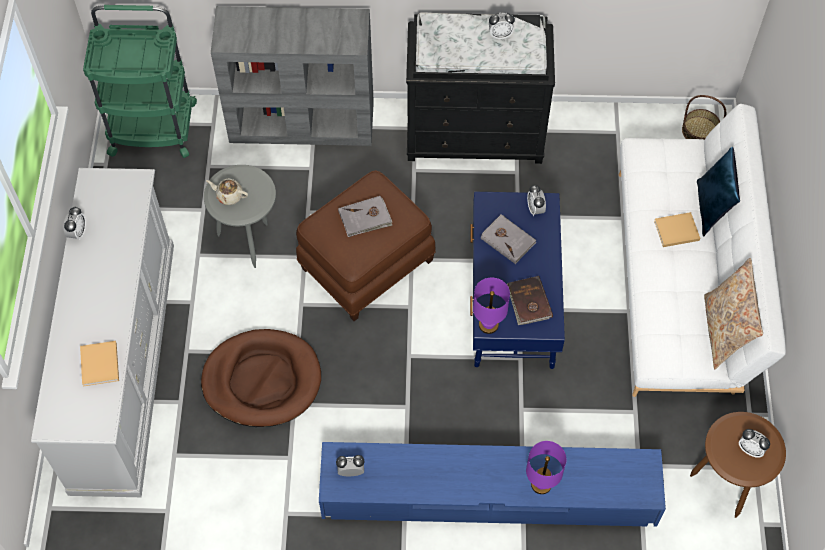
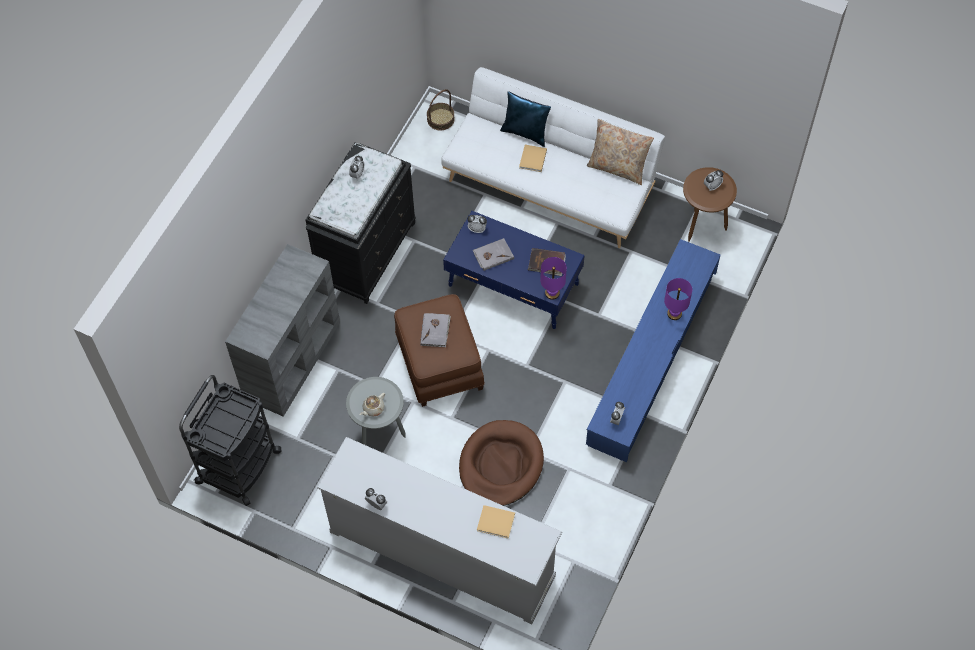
camera: 65 degrees left, 0 degrees up
green cart [83,5,197,158] -> black cart [179,375,281,506]

